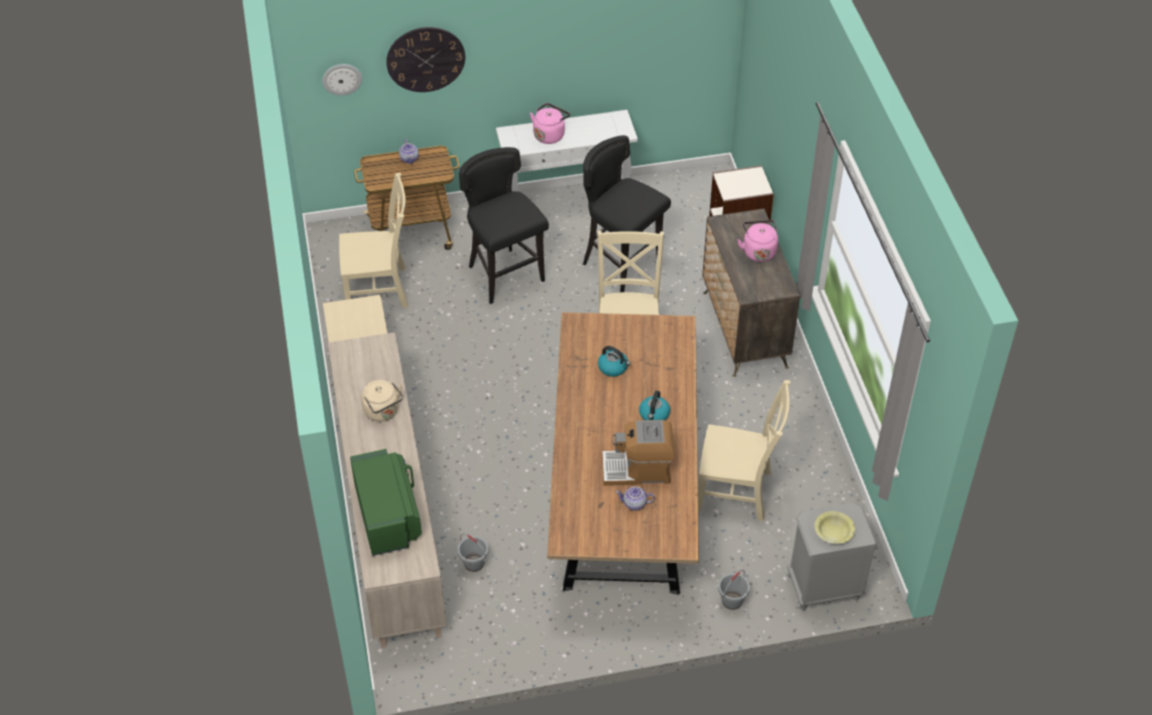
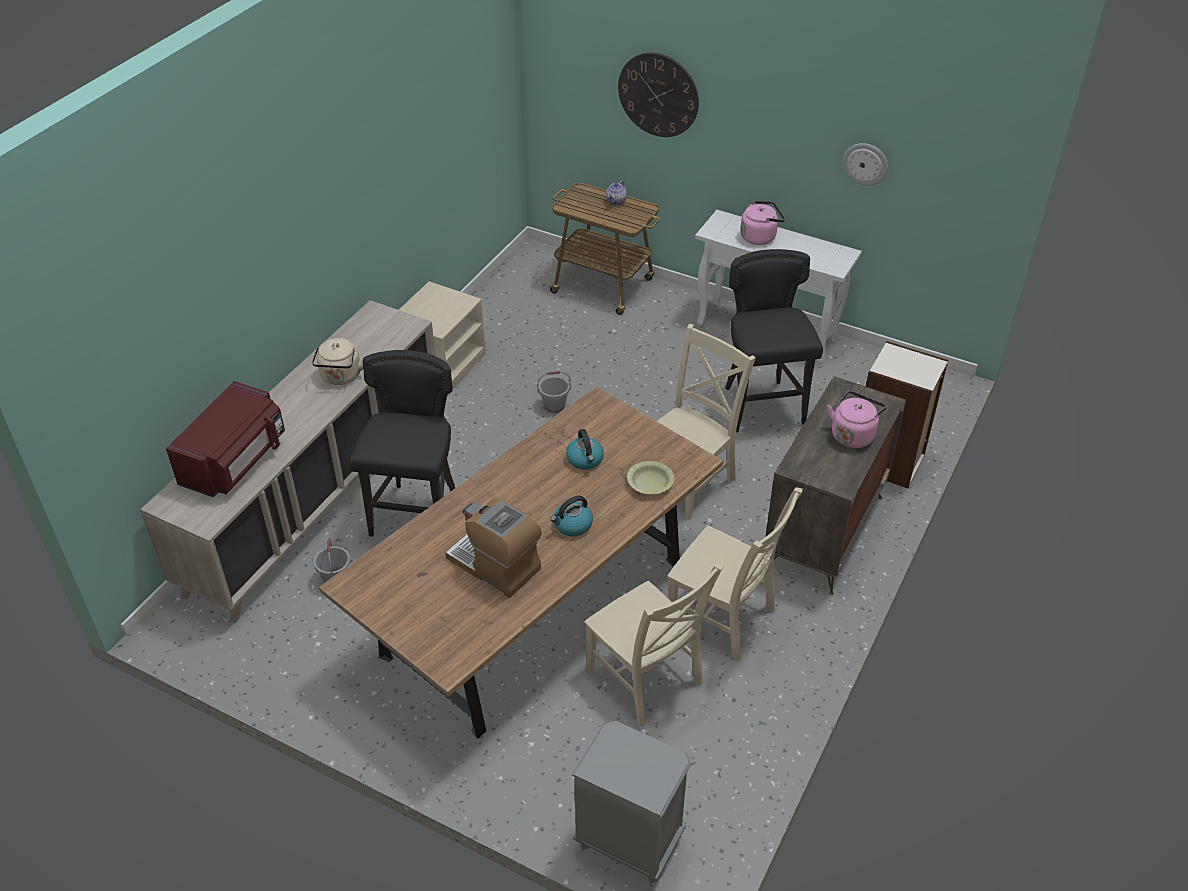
camera: 40 degrees right, 5 degrees down
wall clock [322,64,362,96] -> wall clock moved to [843,143,888,186]
beige chair [339,173,409,308] -> beige chair moved to [667,487,803,661]
green microwave [350,449,422,556] -> red microwave [166,381,285,498]
black stool [459,147,549,304] -> black stool moved to [349,350,455,537]
teapot [616,487,655,510] -> none
grey bucket [718,570,750,610] -> grey bucket moved to [537,371,571,413]
yellow bowl [815,511,855,544] -> yellow bowl moved to [627,461,674,494]

